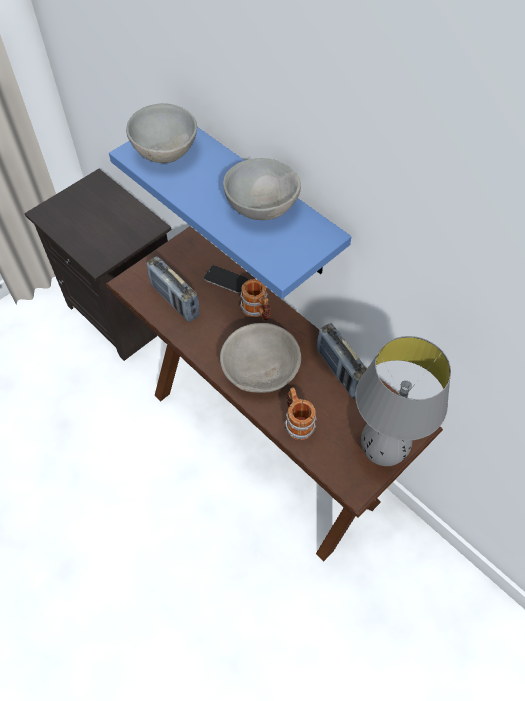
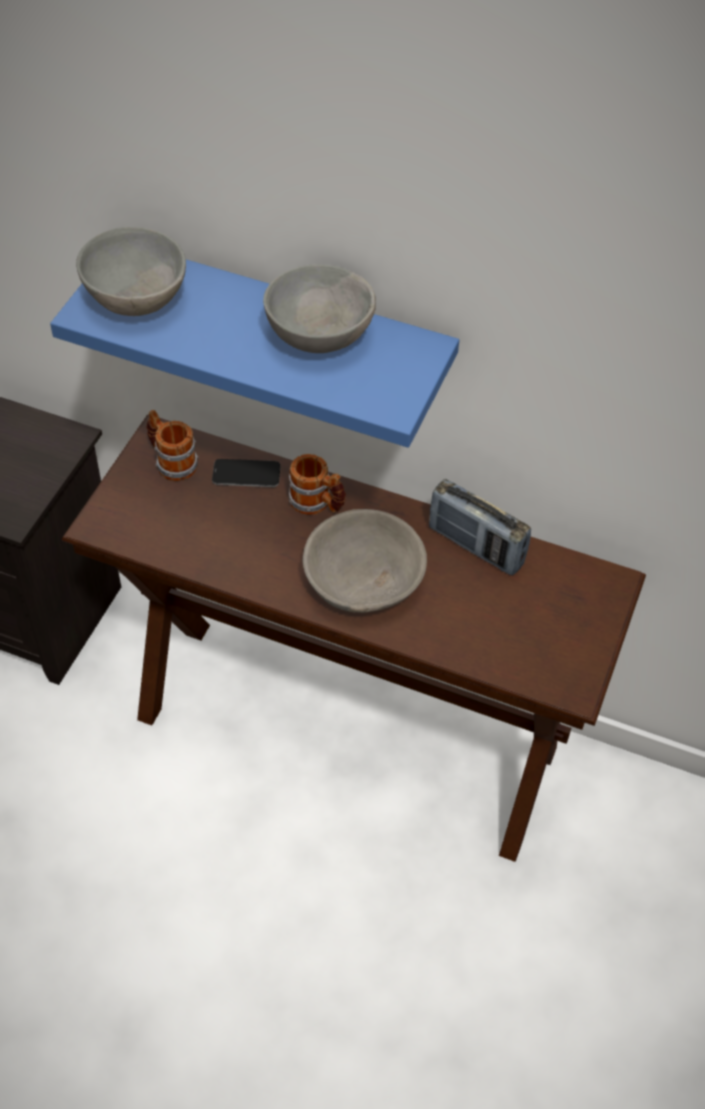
camera: 25 degrees left, 5 degrees down
radio [146,256,199,322] -> none
mug [285,387,317,440] -> mug moved to [146,410,199,481]
grey table lamp [356,336,451,466] -> none

